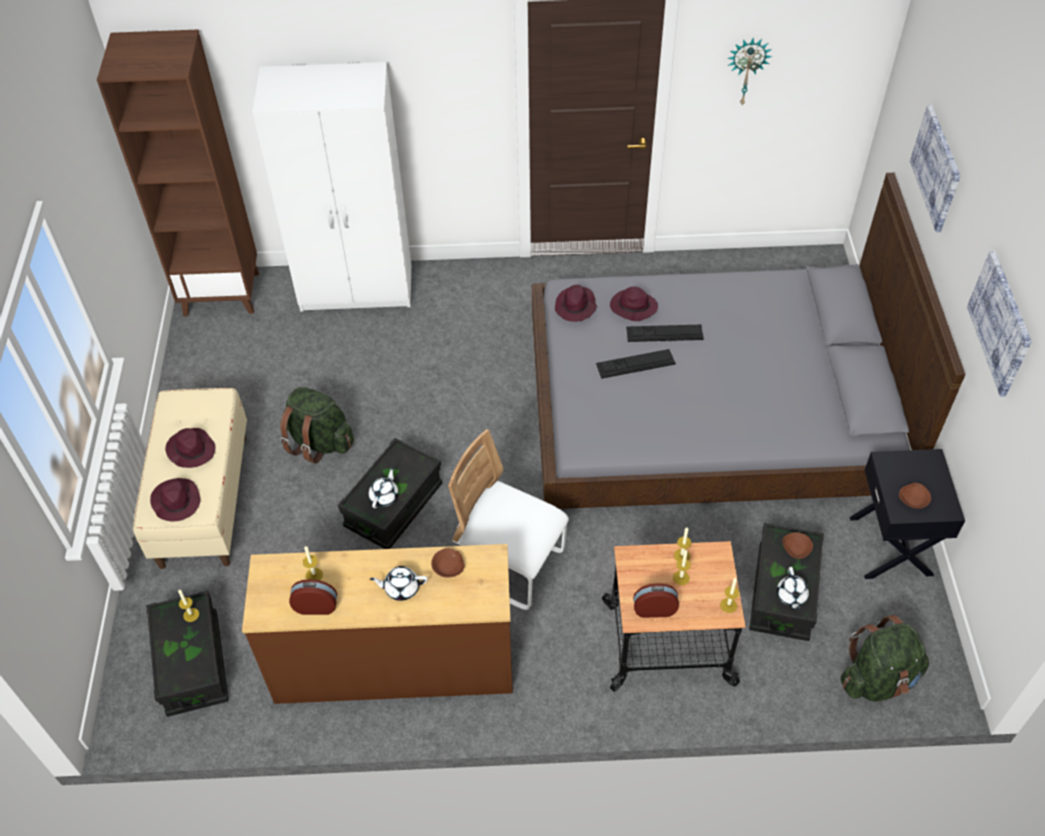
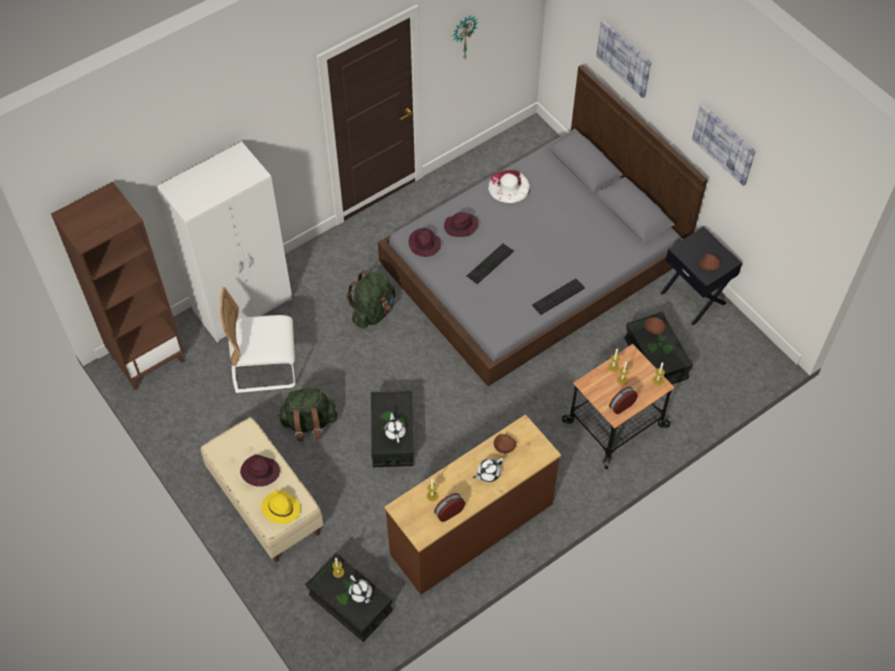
camera: 35 degrees left, 5 degrees up
purple hat [150,478,201,522] -> yellow hat [261,490,301,524]
white chair [448,429,569,610] -> white chair moved to [220,287,295,393]
keyboard [626,325,704,342] -> keyboard moved to [532,278,585,315]
white teapot [777,567,809,610] -> white teapot moved to [349,575,372,604]
green backpack [840,615,929,702] -> green backpack moved to [346,270,396,329]
none -> white hat [488,170,531,203]

